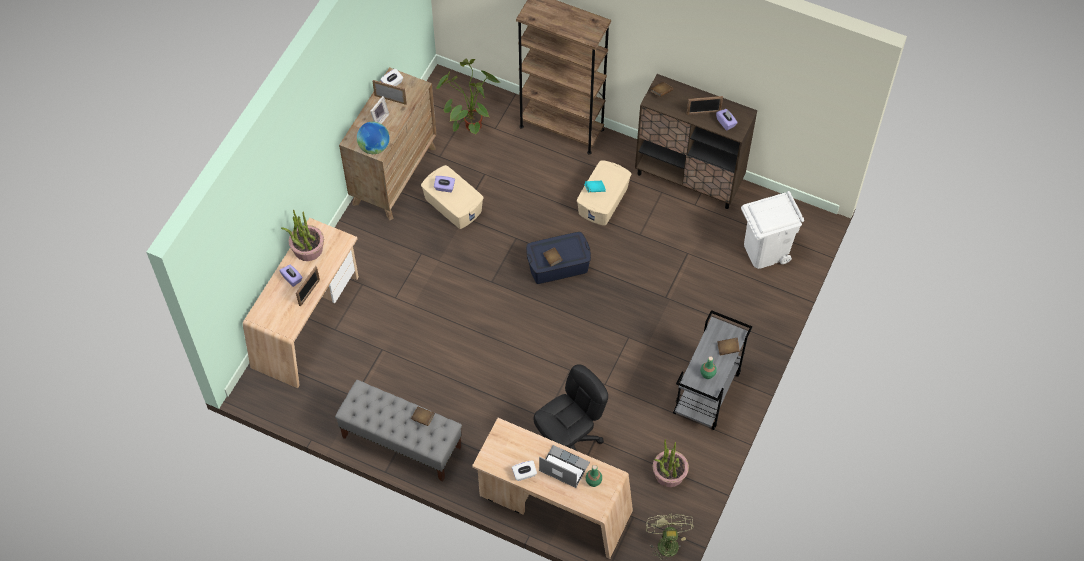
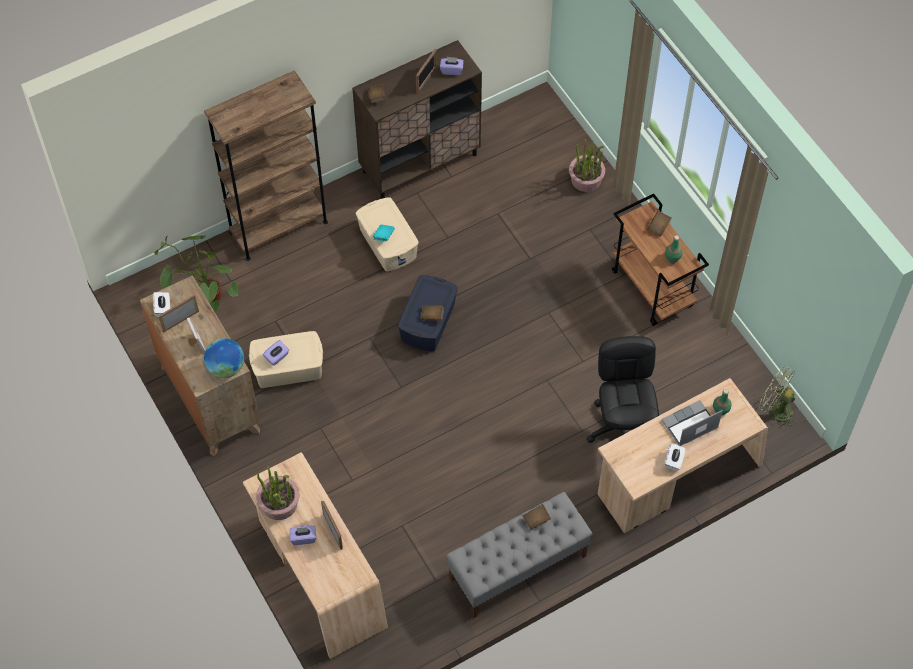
camera: 55 degrees left, 0 degrees up
potted plant [653,439,689,487] -> potted plant moved to [569,139,605,192]
grey cart [673,310,752,430] -> brown cart [612,193,709,326]
white trash can [741,191,804,269] -> none

